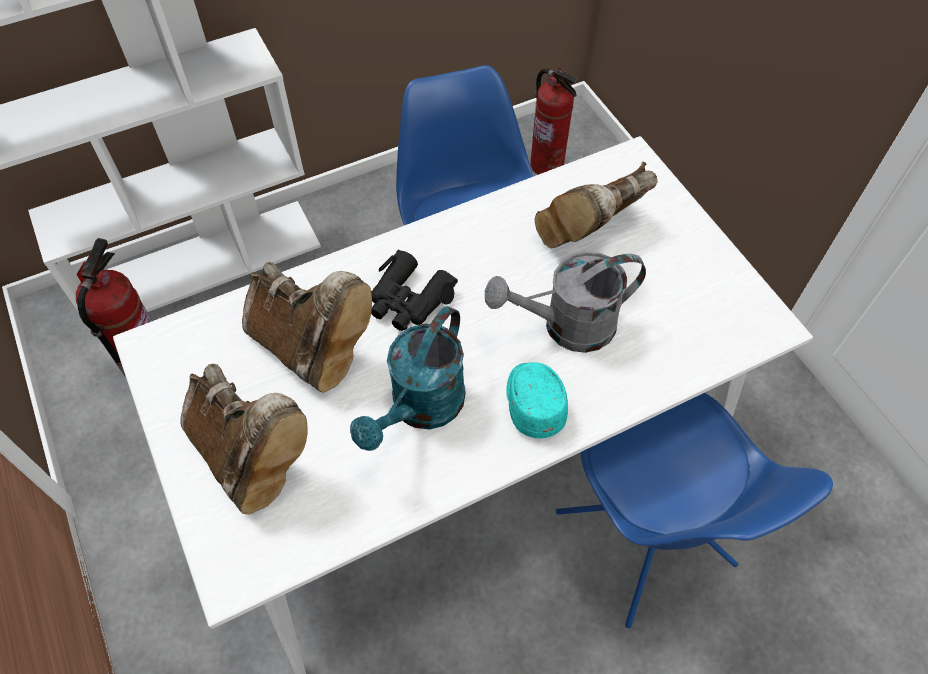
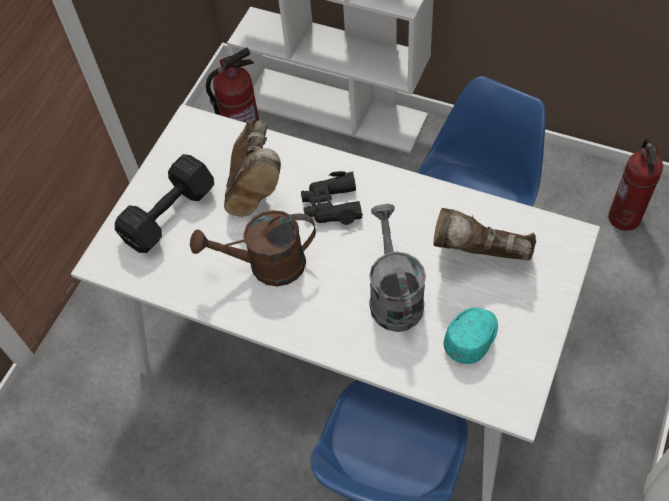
camera: 55 degrees right, 0 degrees up
brown boot [180,364,307,514] -> black dumbbell [115,154,214,253]
turquoise watering can [350,306,466,451] -> brown watering can [190,210,316,286]
grey watering can [485,252,646,353] -> grey watering can turned 45 degrees clockwise [370,204,426,332]
turquoise cap [506,362,568,439] -> turquoise cap moved to [443,308,498,364]

